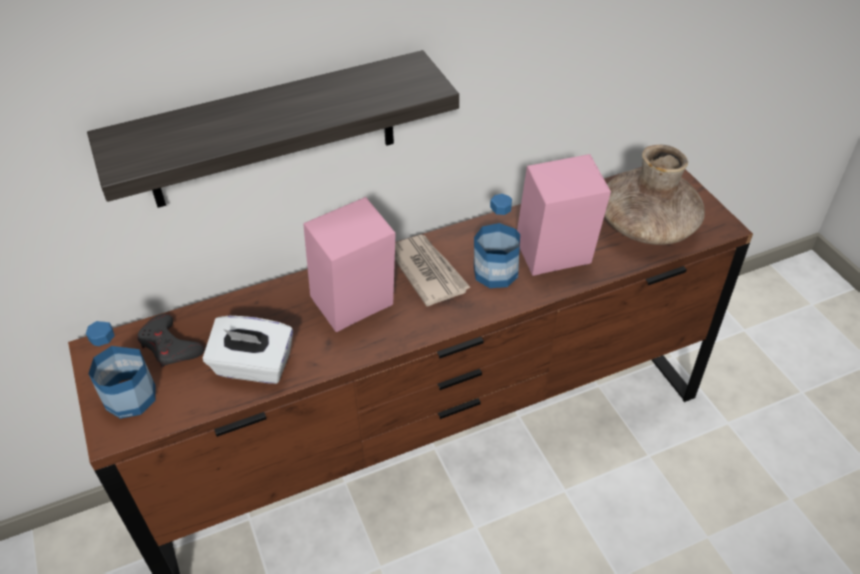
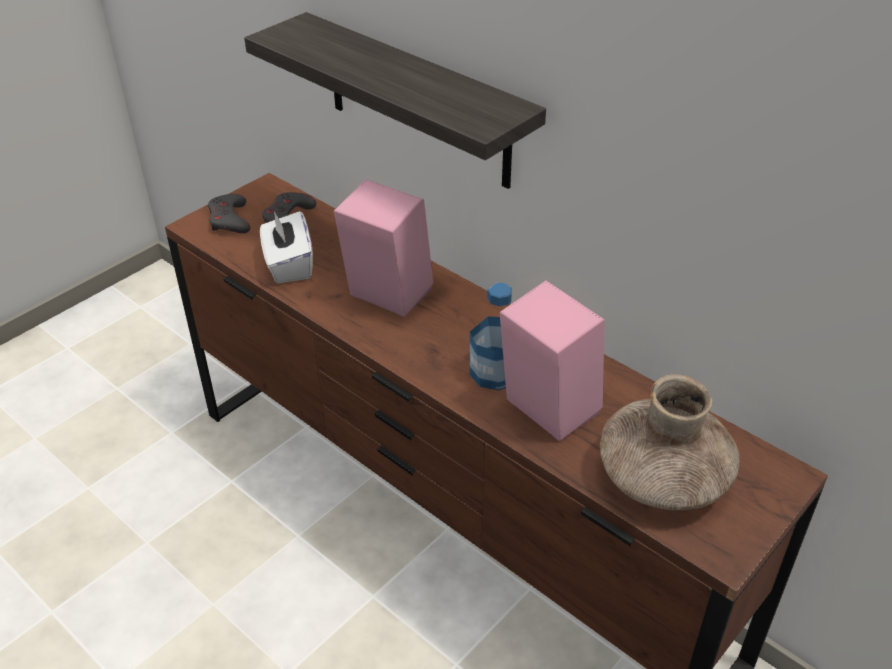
camera: 65 degrees right, 5 degrees down
bottle [86,321,156,419] -> grey game controller [208,194,250,233]
newspaper [395,235,471,306] -> none

